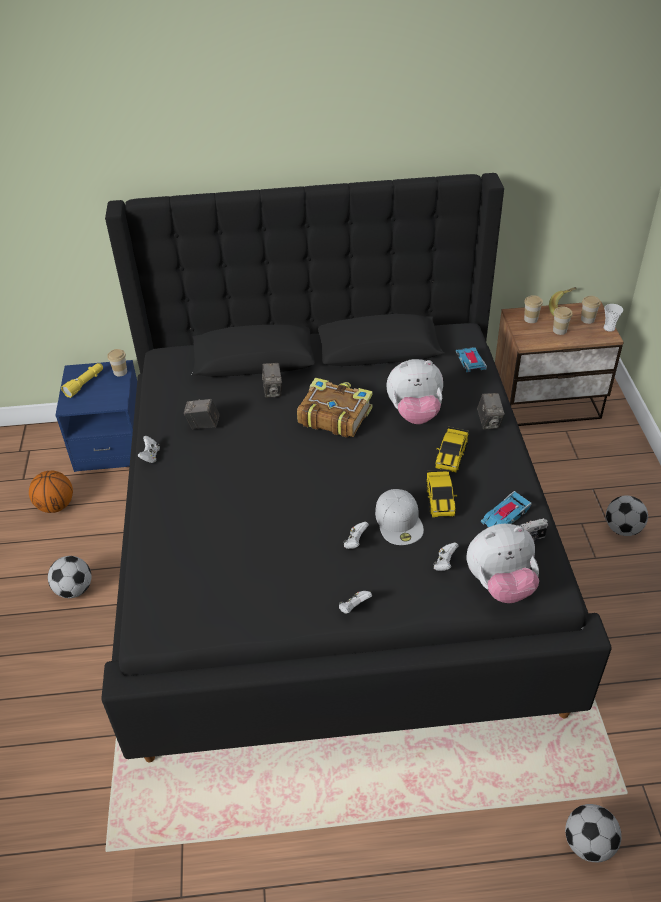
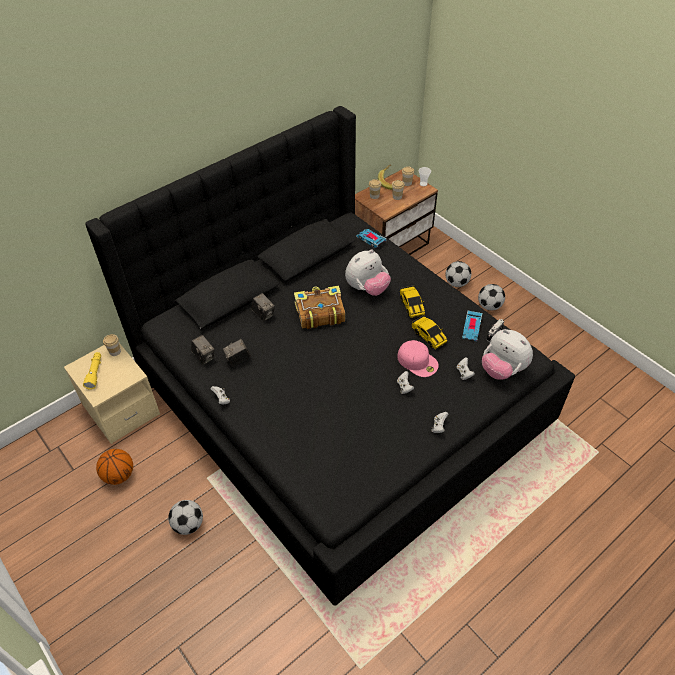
camera: 35 degrees left, 5 degrees up
blue nightstand [55,360,137,472] -> beige nightstand [64,343,160,444]
white cap [375,489,424,545] -> pink cap [397,340,439,377]
plush toy [467,524,539,603] -> plush toy turned 90 degrees clockwise [482,329,533,380]
camera [477,393,505,429] -> camera moved to [191,335,215,365]
football [565,804,622,862] -> football moved to [445,261,471,287]

